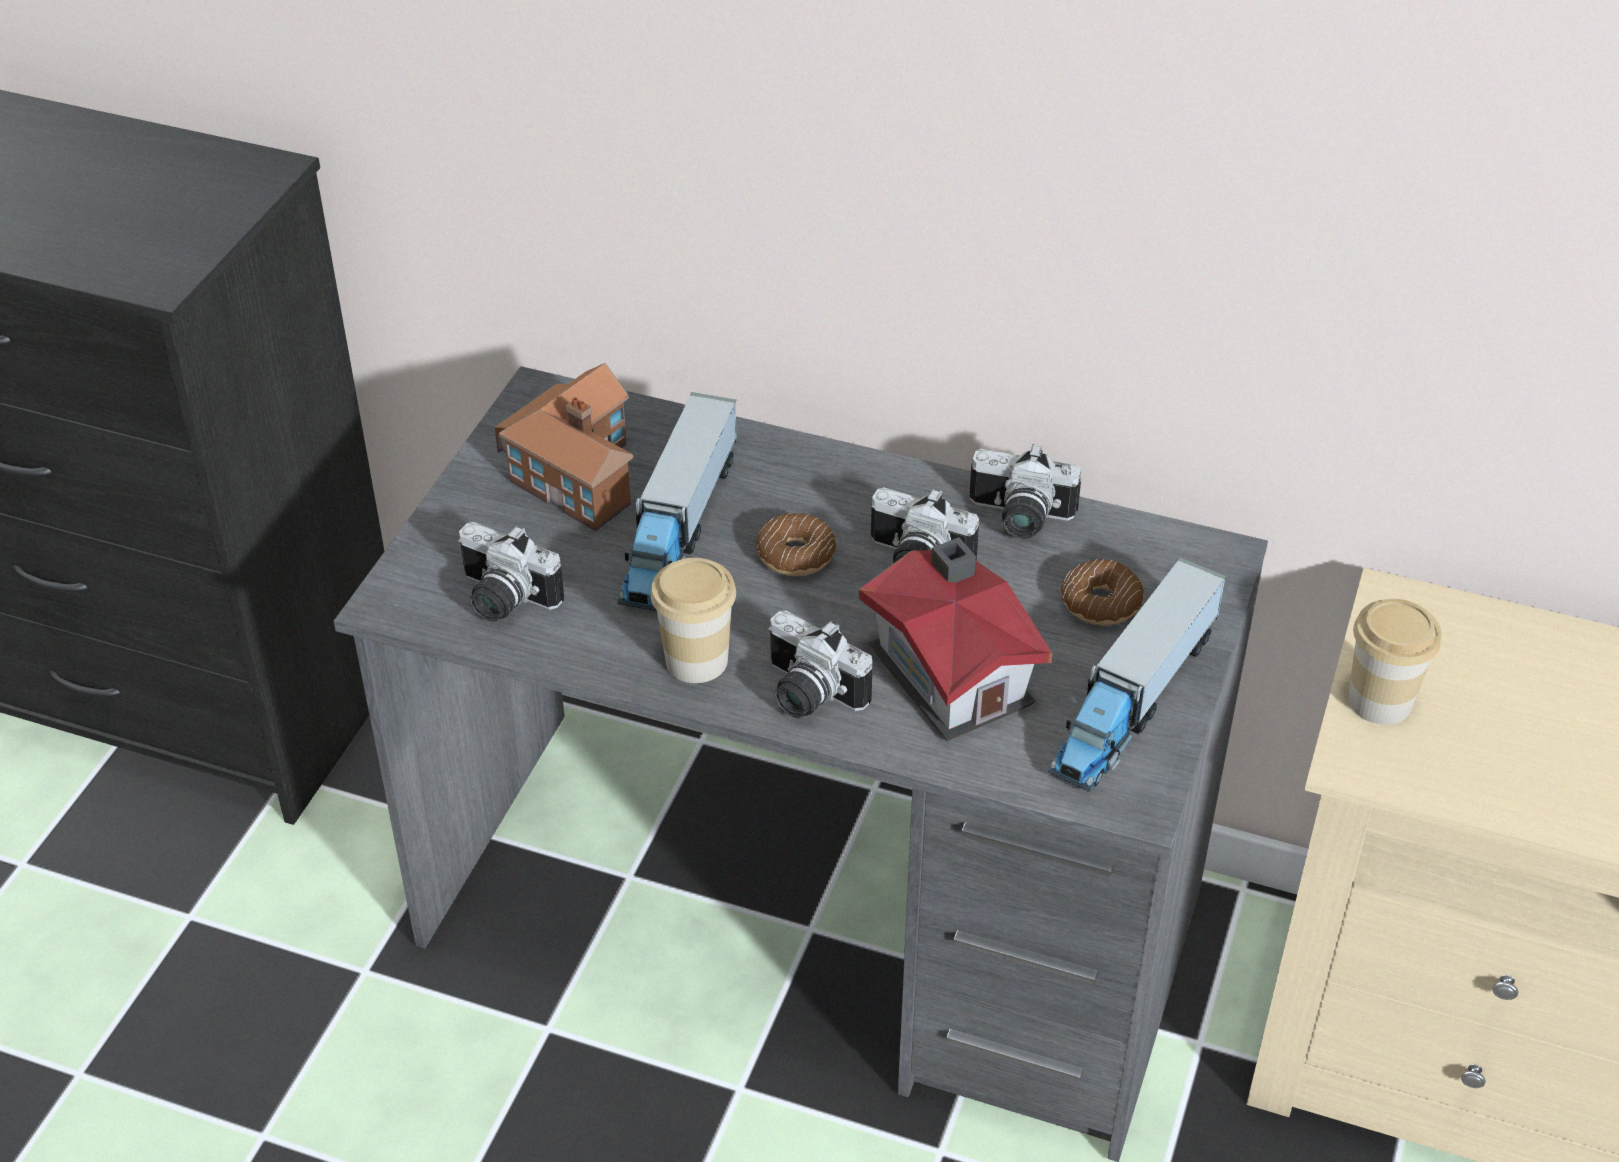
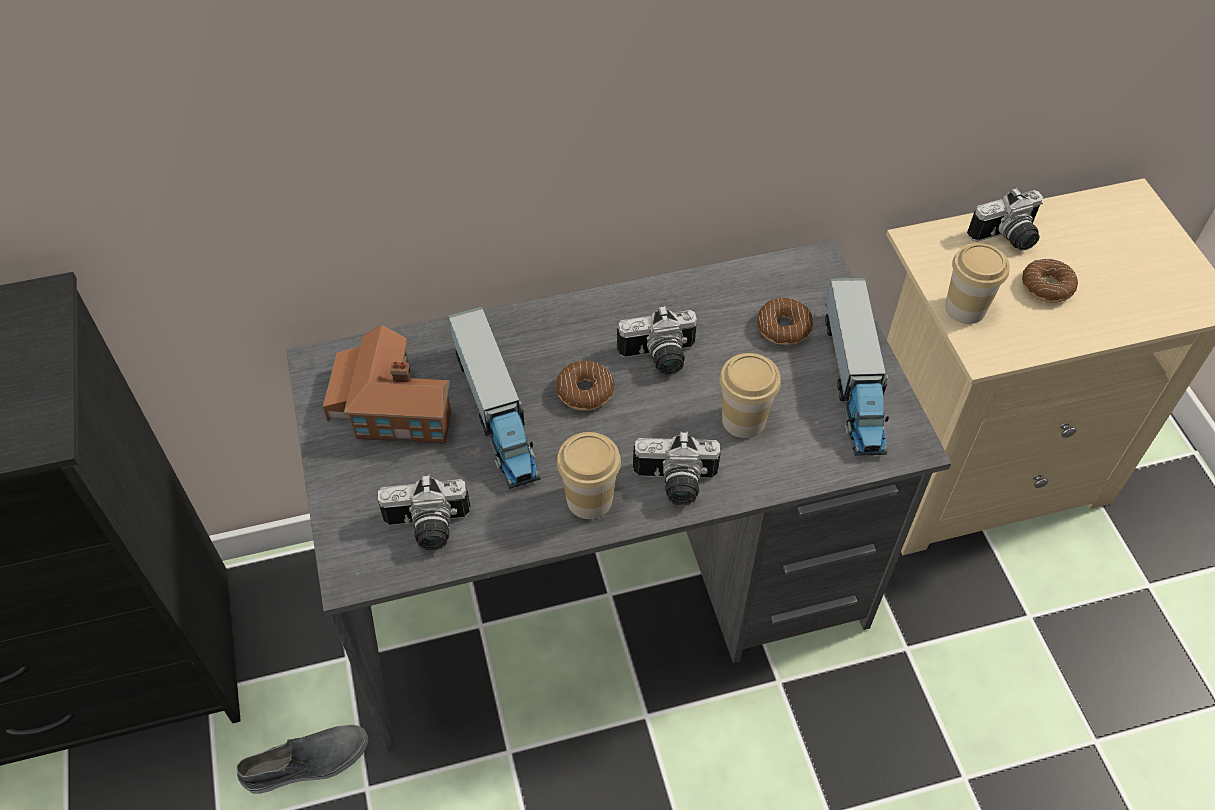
camera: 35 degrees left, 10 degrees up
toy house [859,537,1052,741] -> cup [720,353,781,438]
camera [970,444,1081,539] -> camera moved to [967,188,1043,251]
none -> grey shoe [237,725,368,794]
none -> donut [1022,258,1078,303]

